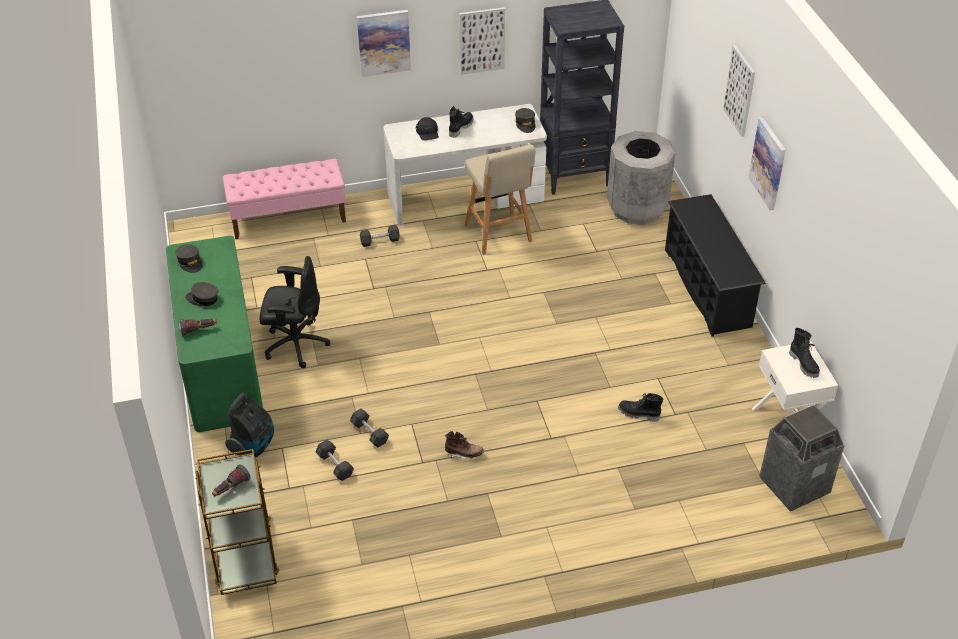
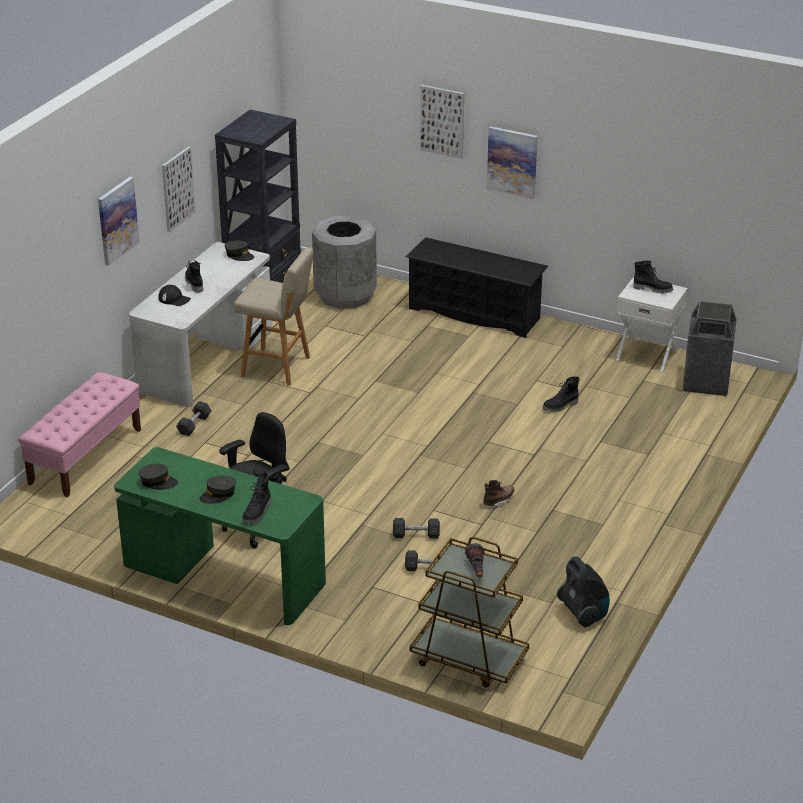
camera: 50 degrees left, 10 degrees down
flashlight [179,318,217,336] -> black boot [242,472,271,524]
vacuum cleaner [225,393,274,457] -> vacuum cleaner moved to [557,556,610,627]

